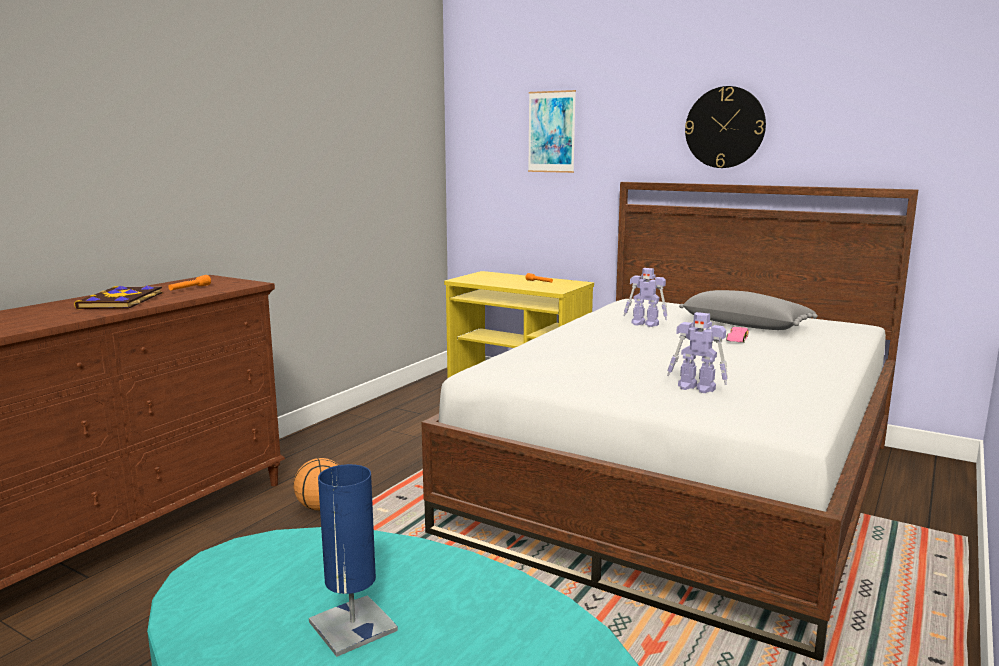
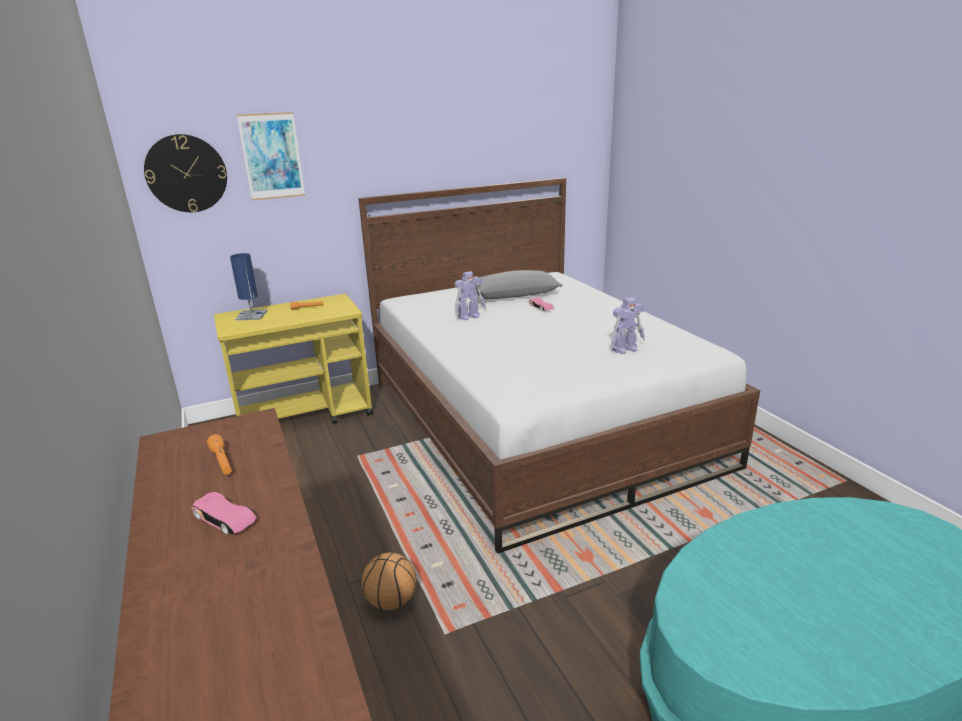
camera: 55 degrees left, 10 degrees up
book [74,286,162,309] -> pink toy car [192,492,257,534]
blue table lamp [309,464,398,657] -> blue table lamp moved to [230,253,267,321]
wall clock [685,86,766,168] -> wall clock moved to [144,134,227,212]

